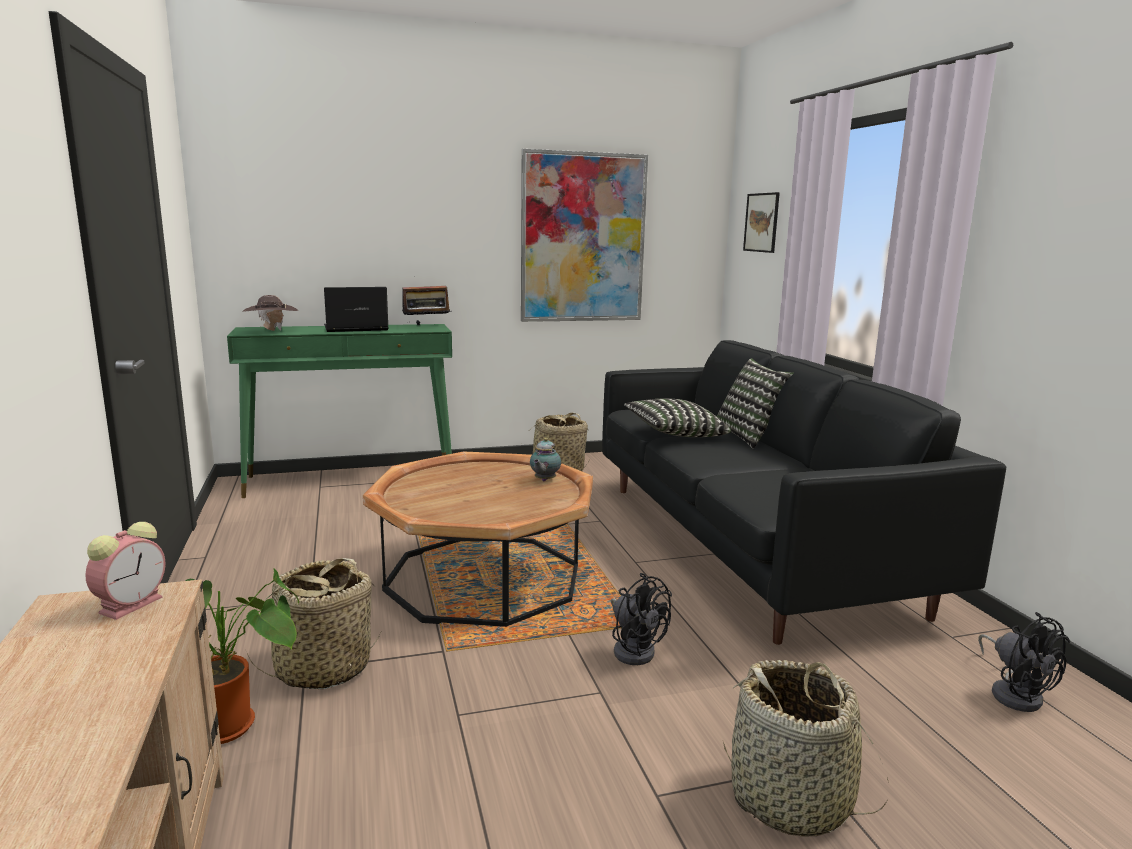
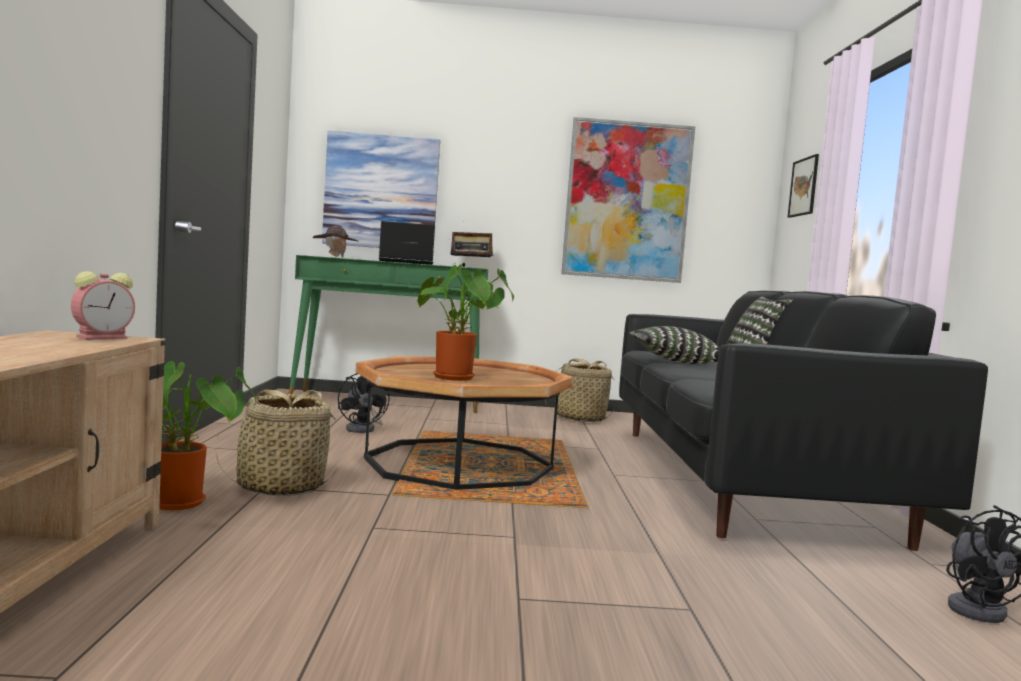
camera: 15 degrees right, 10 degrees down
teapot [530,438,561,481] -> none
black fan [611,573,672,665] -> black fan moved to [338,373,390,433]
basket [723,660,889,837] -> none
none -> picture [322,131,440,248]
none -> potted plant [417,264,514,381]

